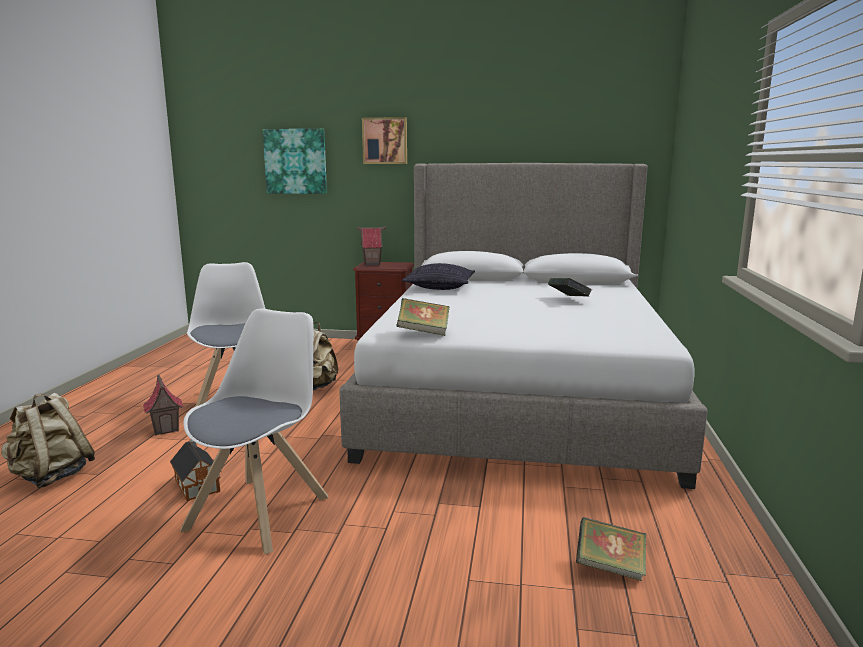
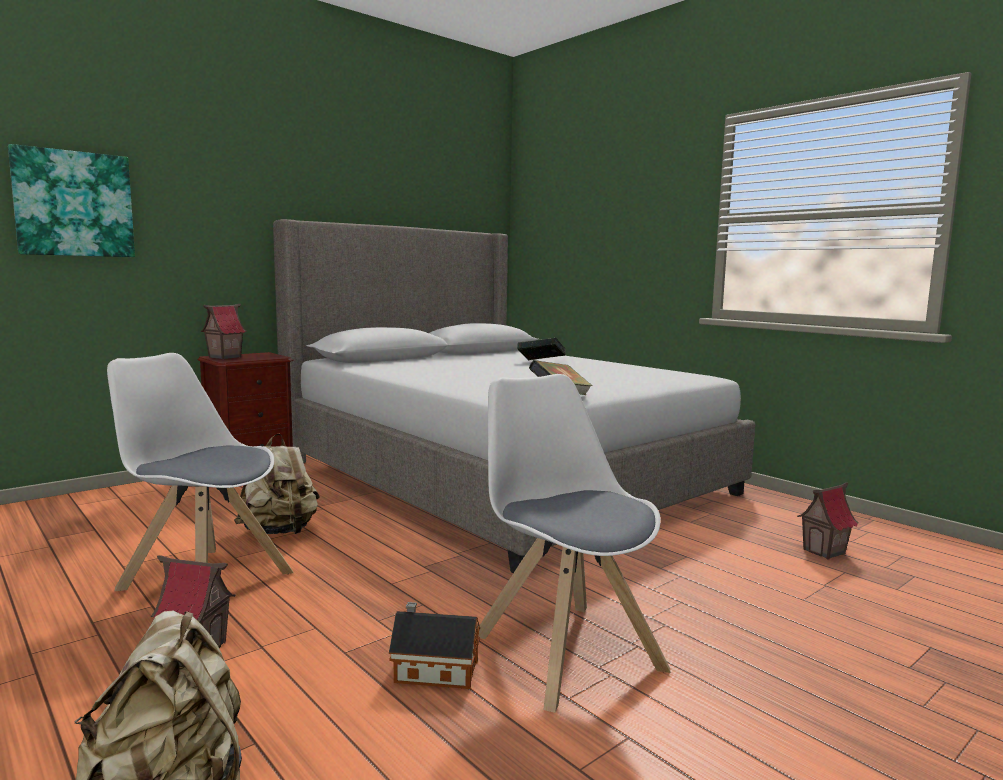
camera: 50 degrees left, 5 degrees down
picture [362,117,407,164] -> none
pillow [401,263,475,290] -> none
book [576,517,646,581] -> toy house [797,482,858,559]

